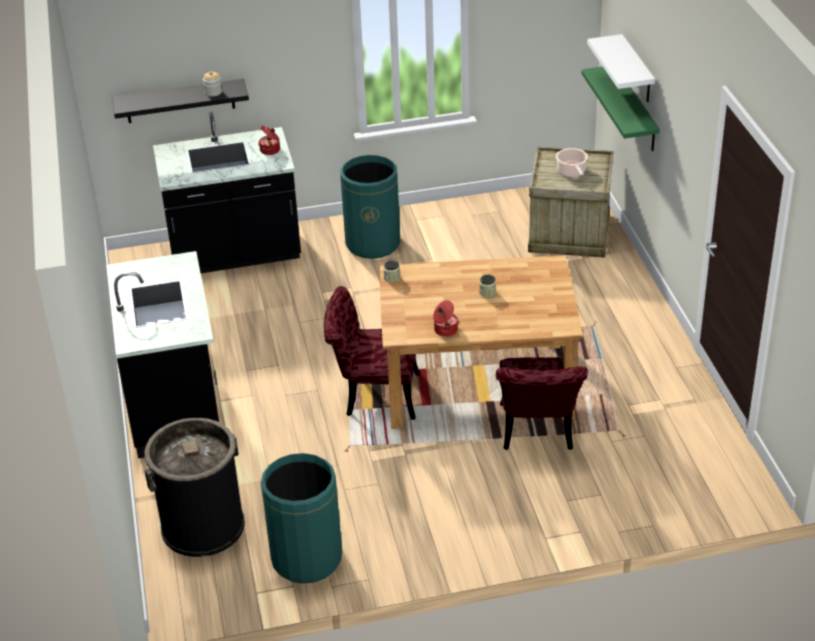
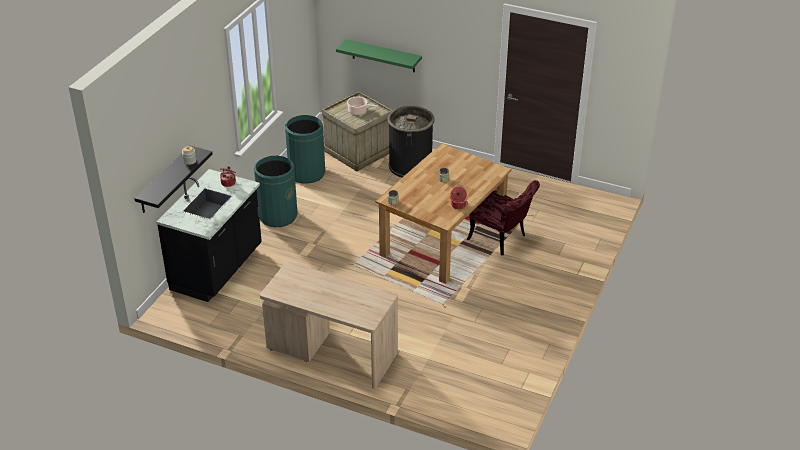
camera: 55 degrees left, 0 degrees up
black counter [106,251,219,458] -> beige desk [260,262,398,389]
black trash can [144,418,245,557] -> black trash can moved to [387,106,435,177]
green trash can [261,453,342,584] -> green trash can moved to [285,115,325,184]
red chair [324,286,420,420] -> none
white shelf [587,34,655,102] -> none

